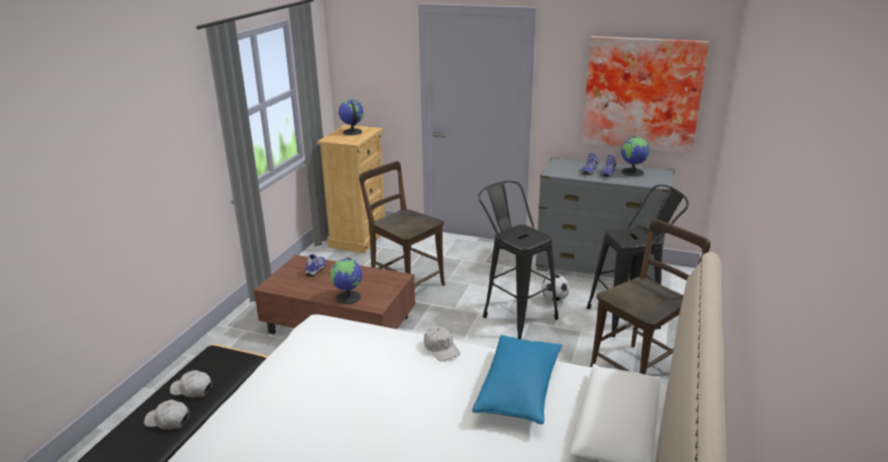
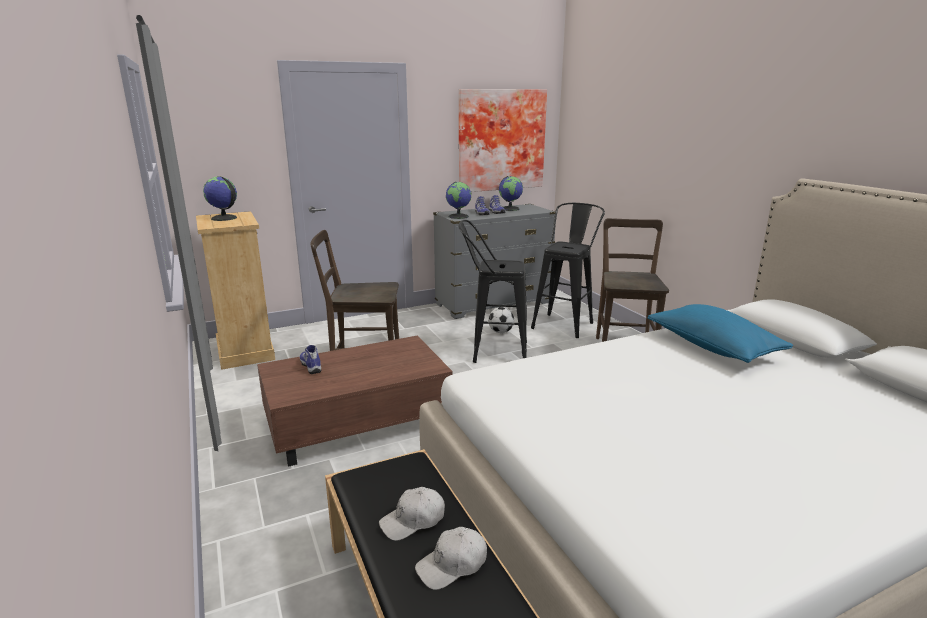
camera: 45 degrees left, 5 degrees down
globe [330,258,362,304] -> globe moved to [446,182,472,219]
white cap [424,326,460,361] -> none

